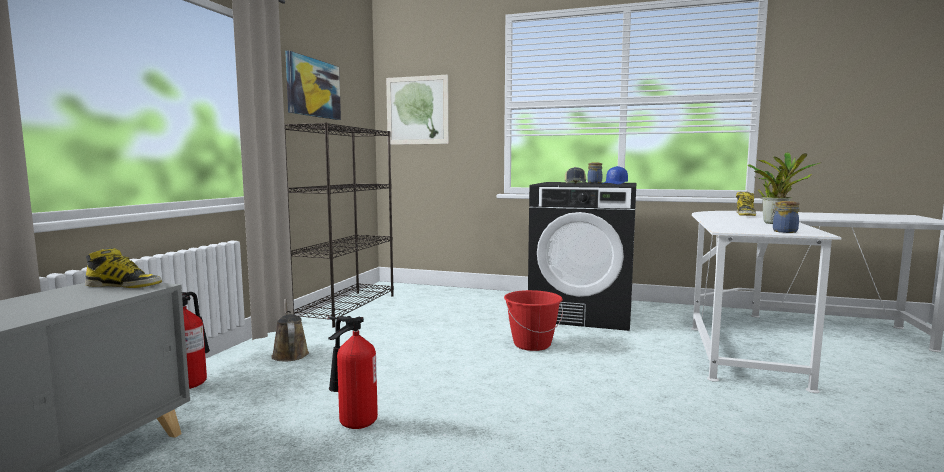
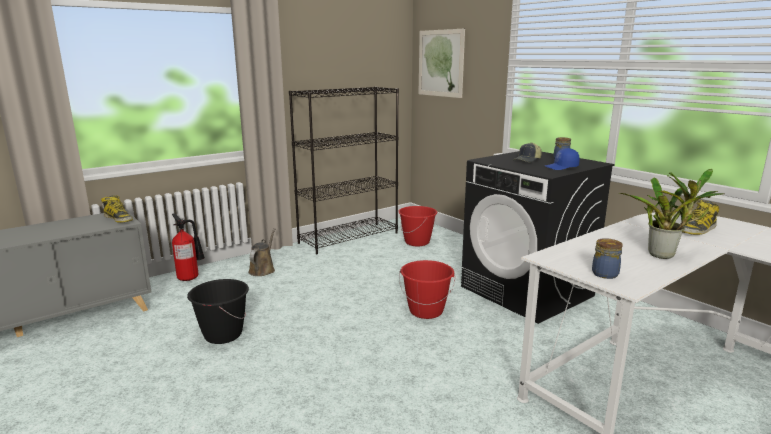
camera: 35 degrees right, 10 degrees up
picture [285,51,341,120] -> none
fire extinguisher [328,316,378,429] -> black bucket [187,279,249,344]
none -> red bucket [398,206,437,246]

